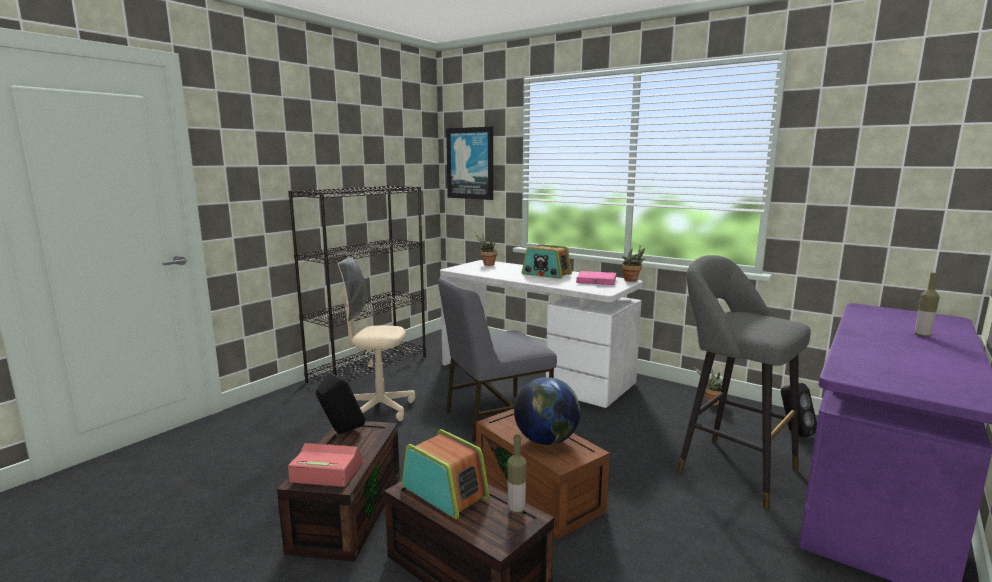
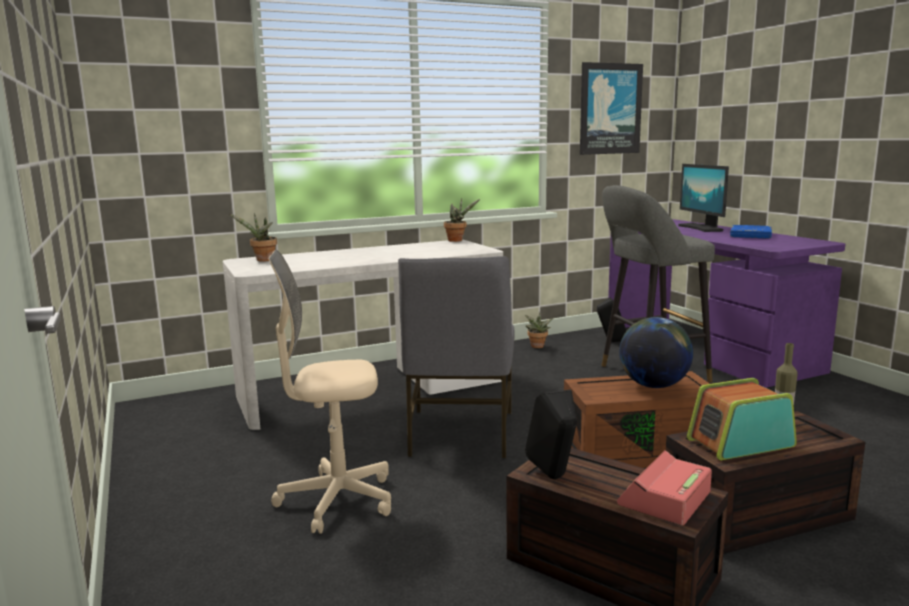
camera: 60 degrees left, 0 degrees up
black bookcase [288,185,426,383] -> none
beige office chair [338,257,415,421] -> beige office chair turned 45 degrees clockwise [268,250,391,534]
picture [446,127,493,200] -> picture moved to [580,62,643,155]
radio [522,244,572,279] -> none
pink book [576,271,616,285] -> none
bottle [915,273,940,337] -> monitor [678,164,729,232]
none -> blue book [730,225,772,238]

